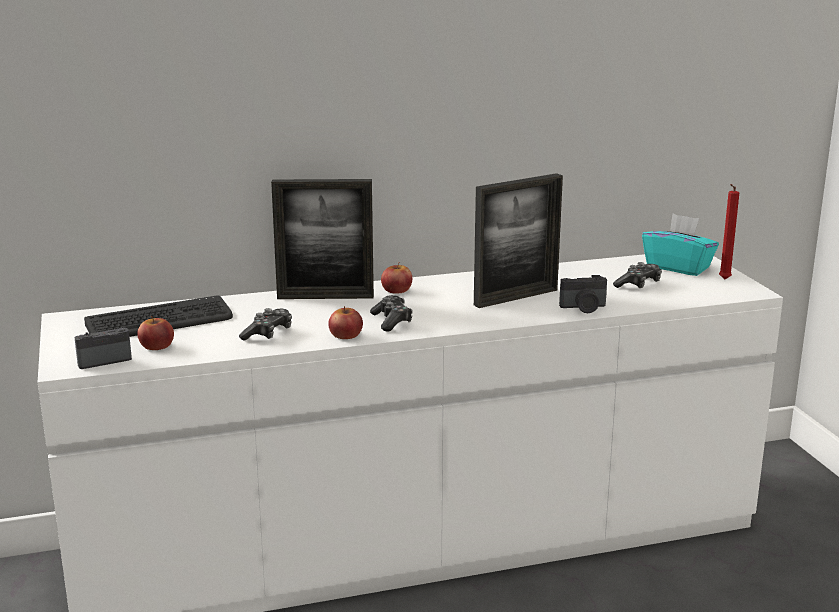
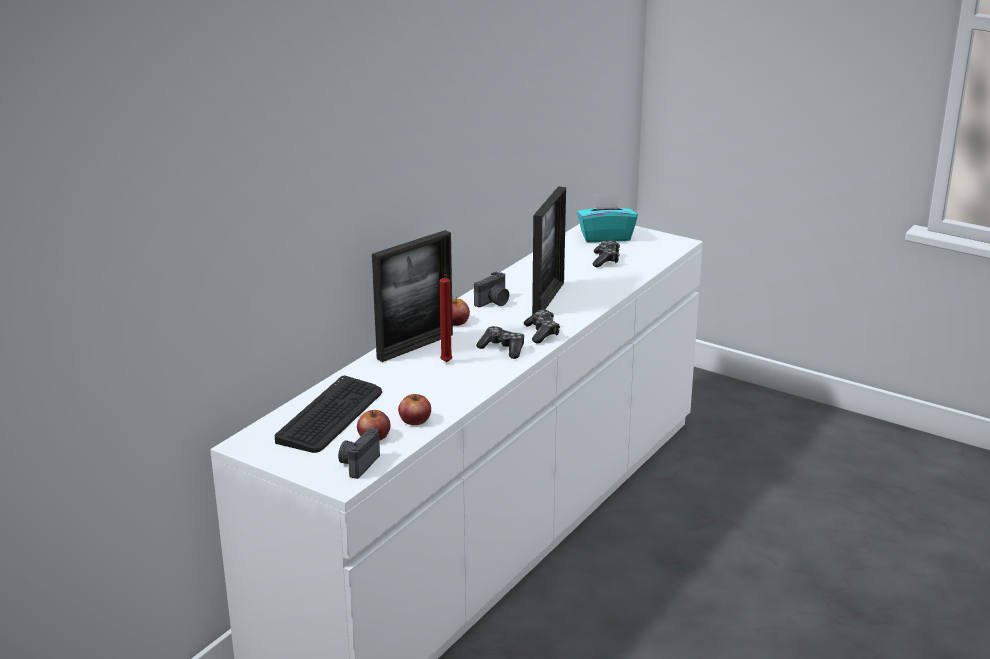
camera: 40 degrees left, 5 degrees up
game controller [239,308,292,341] -> game controller moved to [524,310,560,343]
apple [328,306,363,339] -> apple moved to [398,394,431,425]
camera [559,275,607,313] -> camera moved to [474,271,509,307]
red candle [719,184,739,279] -> red candle moved to [440,274,453,362]

